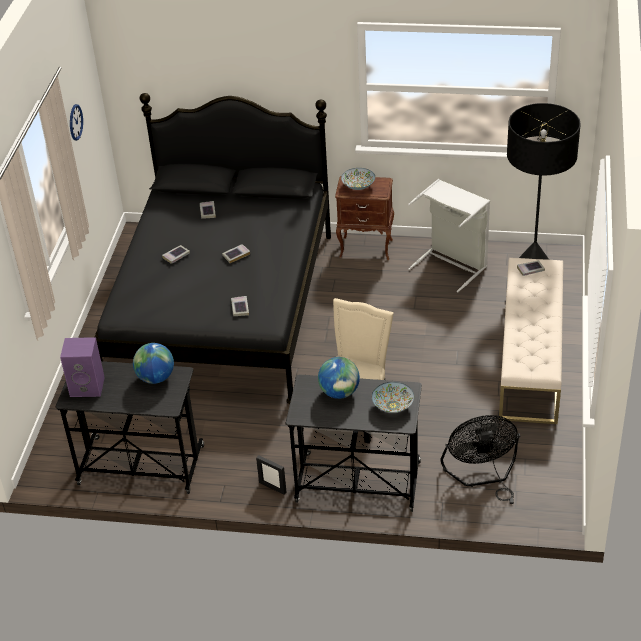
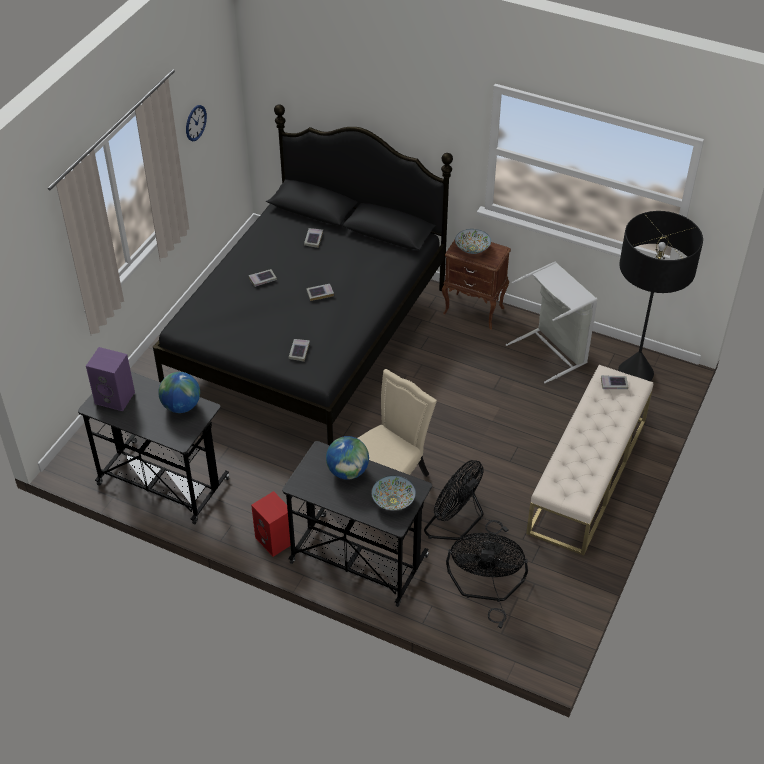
camera: 15 degrees right, 5 degrees up
picture frame [256,455,286,495] -> red speaker [251,491,291,557]
none -> black fan [424,460,509,540]

